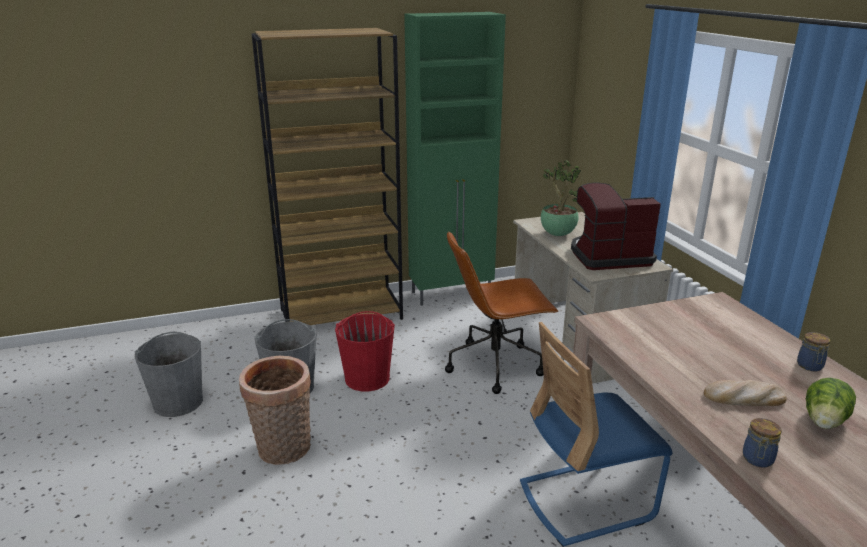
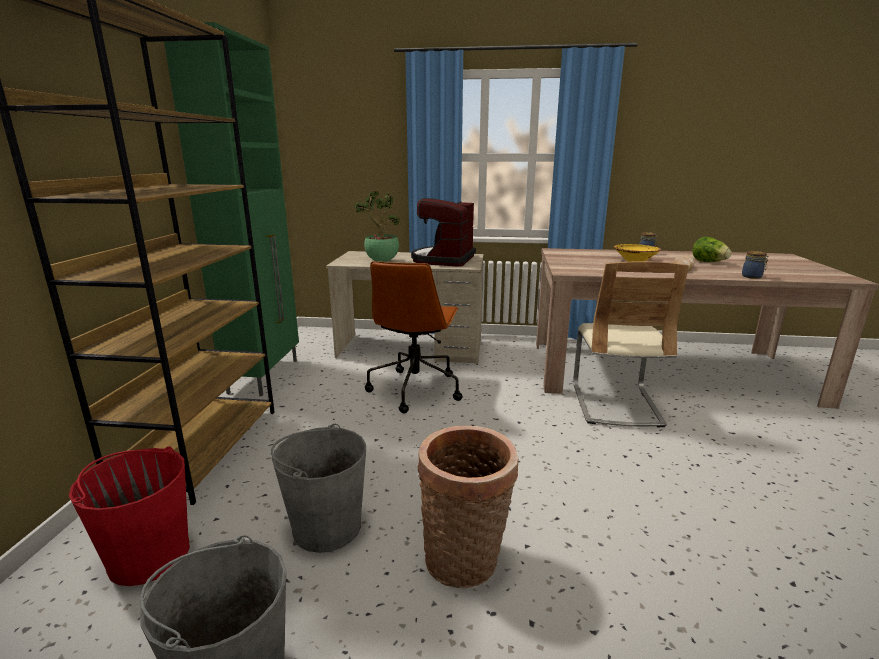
camera: 65 degrees left, 5 degrees down
red bucket [335,311,395,391] -> red bucket moved to [69,446,190,586]
blue chair [520,322,672,547] -> beige chair [573,261,689,427]
none -> yellow bowl [614,244,661,262]

